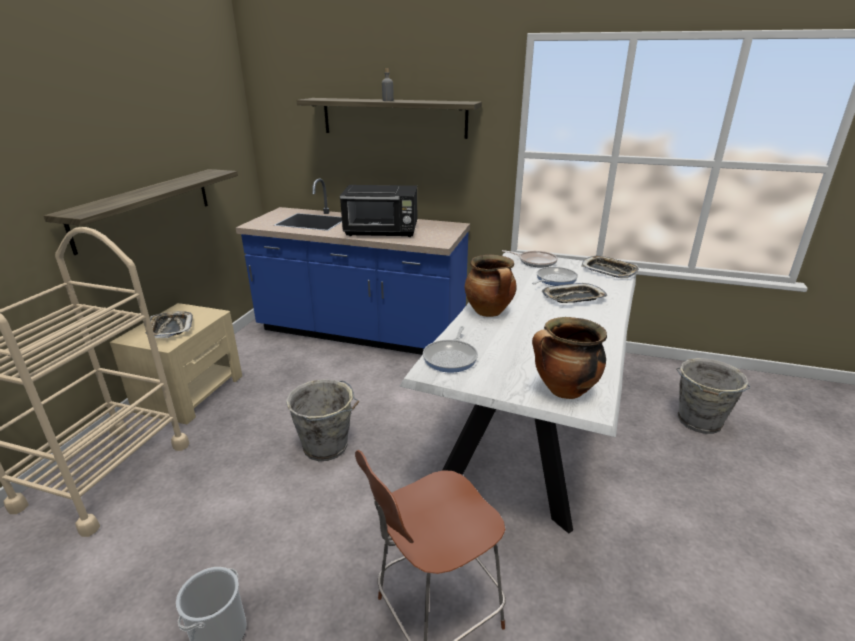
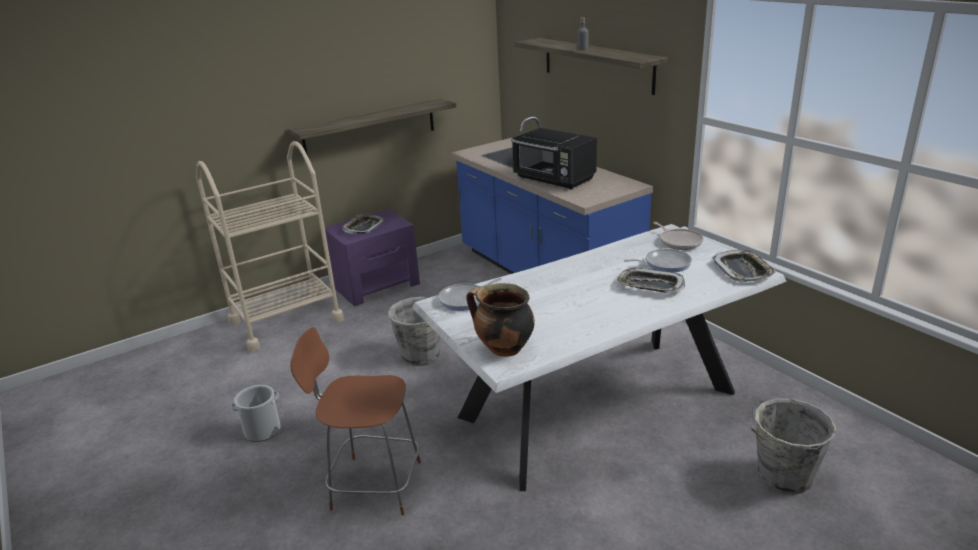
camera: 40 degrees right, 0 degrees up
beige nightstand [110,303,242,424] -> purple nightstand [325,209,420,306]
cooking pot [465,255,517,317] -> none

